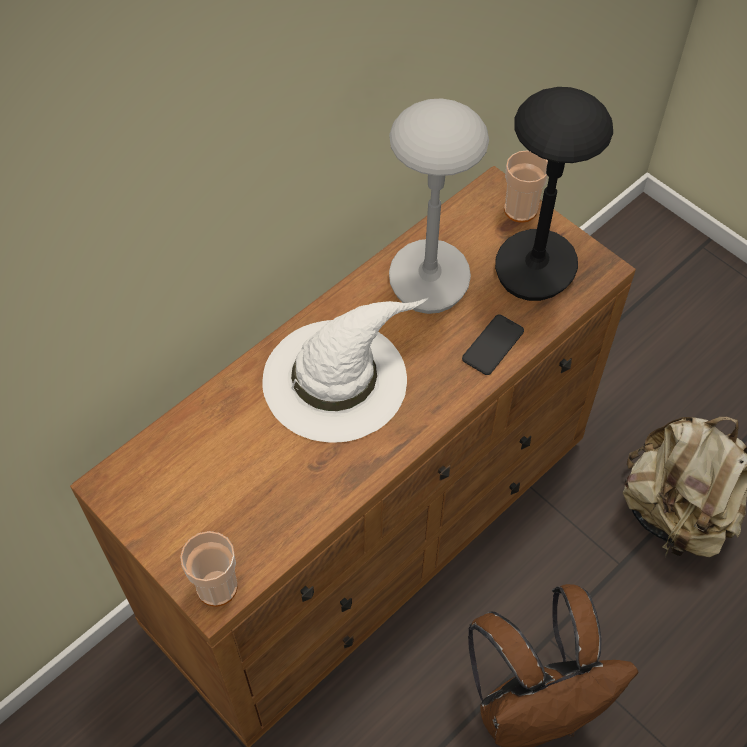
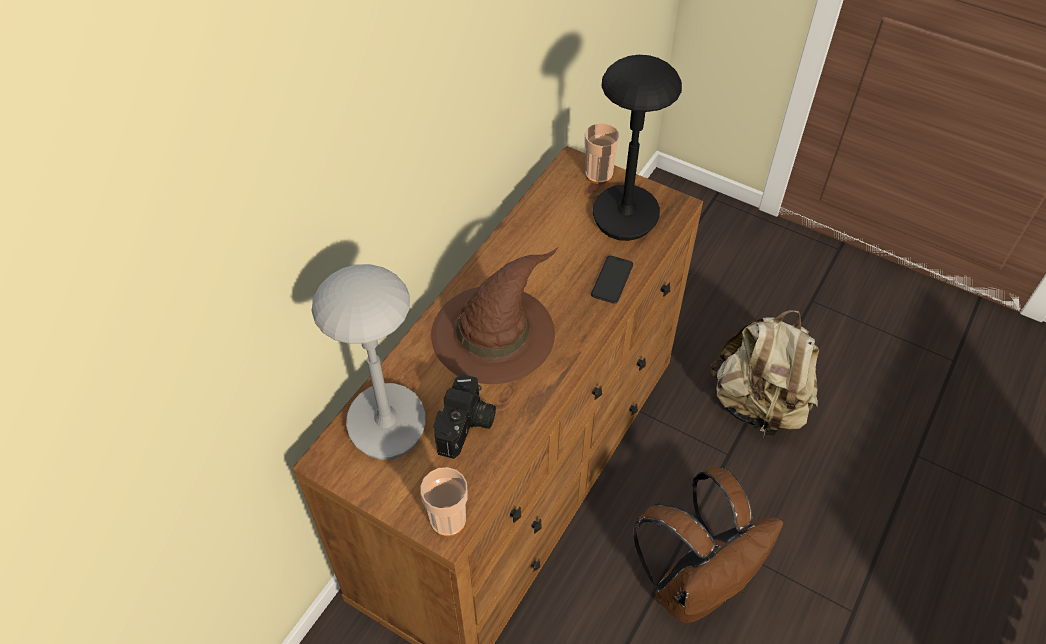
camera: 15 degrees left, 5 degrees down
white hat [262,297,429,443] -> brown hat [431,248,558,384]
grey table lamp [389,98,489,314] -> grey table lamp moved to [311,264,426,460]
none -> camera [433,374,496,459]

